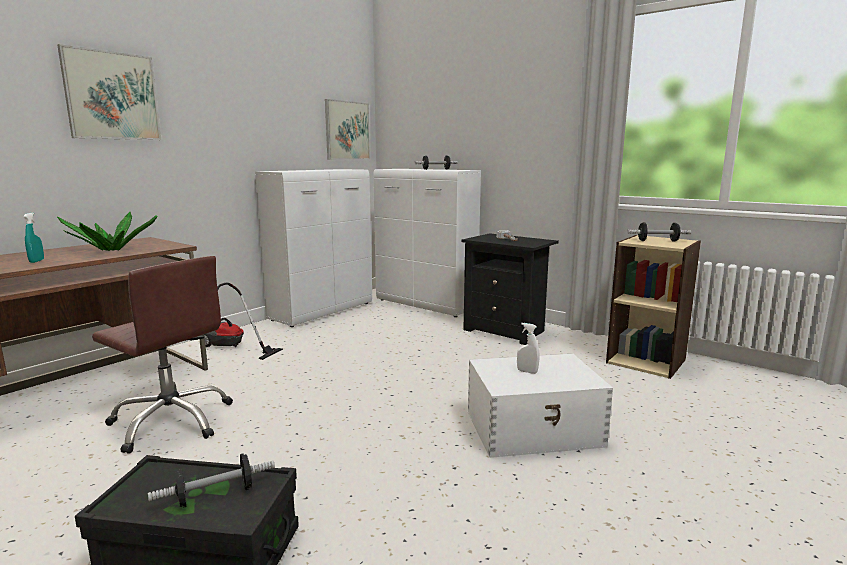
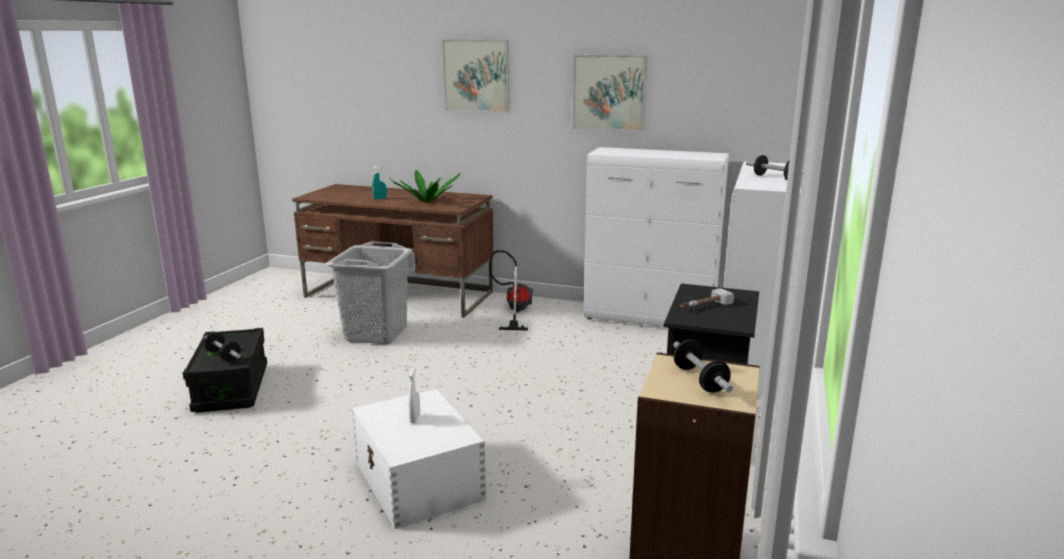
camera: 70 degrees right, 5 degrees up
brown office chair [92,256,233,454] -> grey laundry basket [326,241,413,344]
picture [325,99,370,160] -> picture moved to [572,55,647,132]

